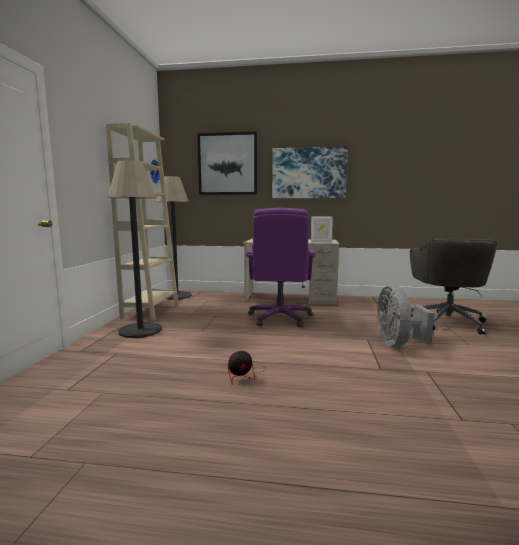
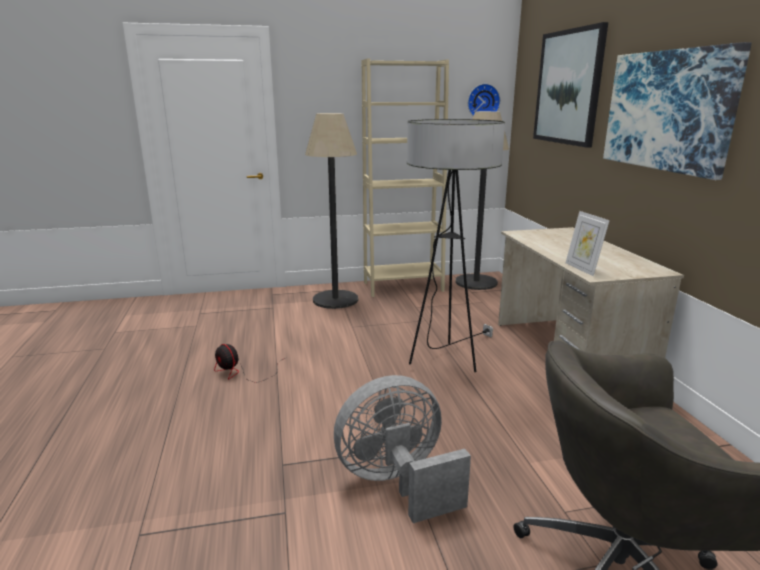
camera: 70 degrees right, 10 degrees up
purple office chair [246,208,316,327] -> floor lamp [407,119,505,372]

